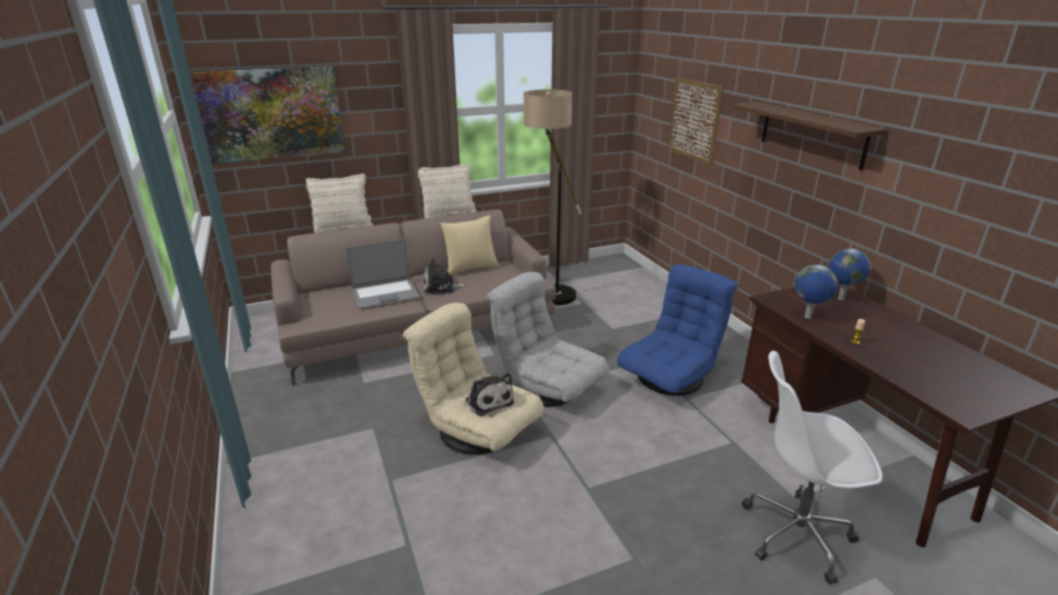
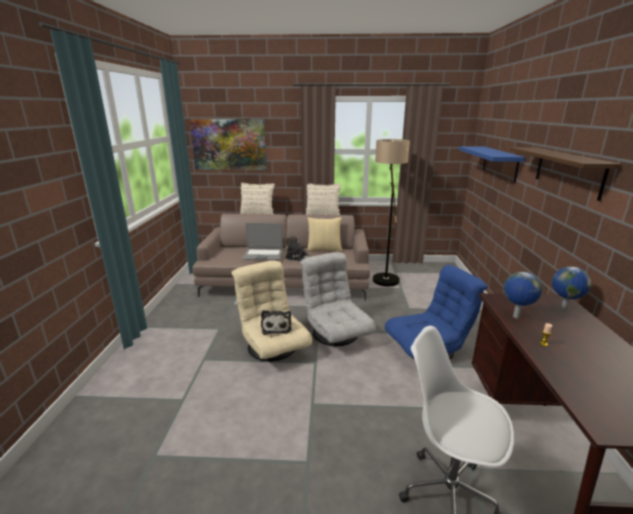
camera: 25 degrees right, 5 degrees down
picture [668,77,723,165] -> blue shelf [459,146,525,183]

